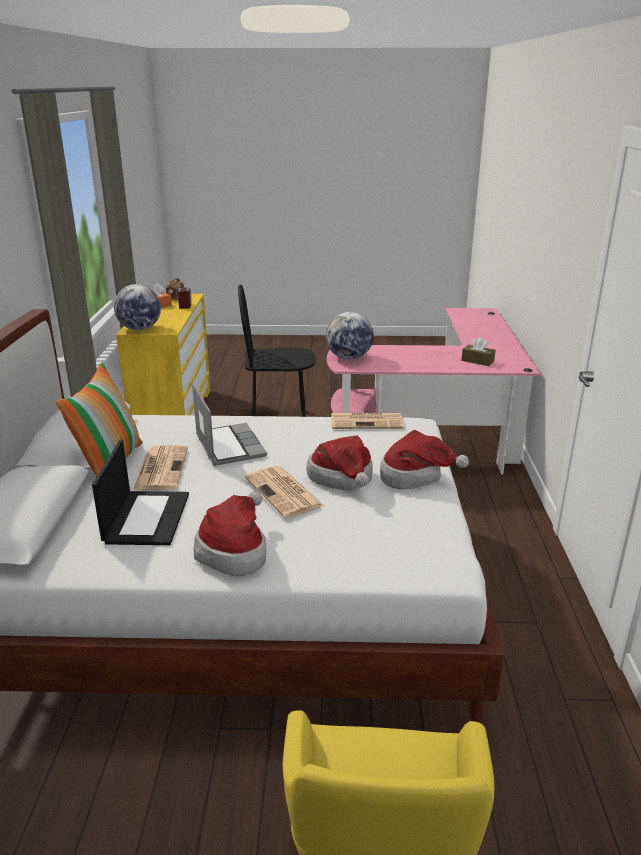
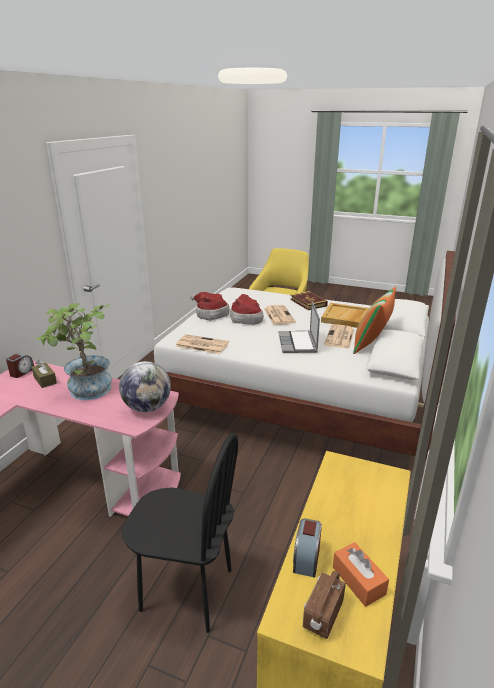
camera: 160 degrees left, 0 degrees up
laptop [92,439,189,545] -> beige tray [321,303,369,328]
globe [114,284,161,330] -> none
hat [194,492,266,576] -> book [290,291,328,310]
none -> alarm clock [6,353,34,378]
none -> potted plant [36,303,112,400]

